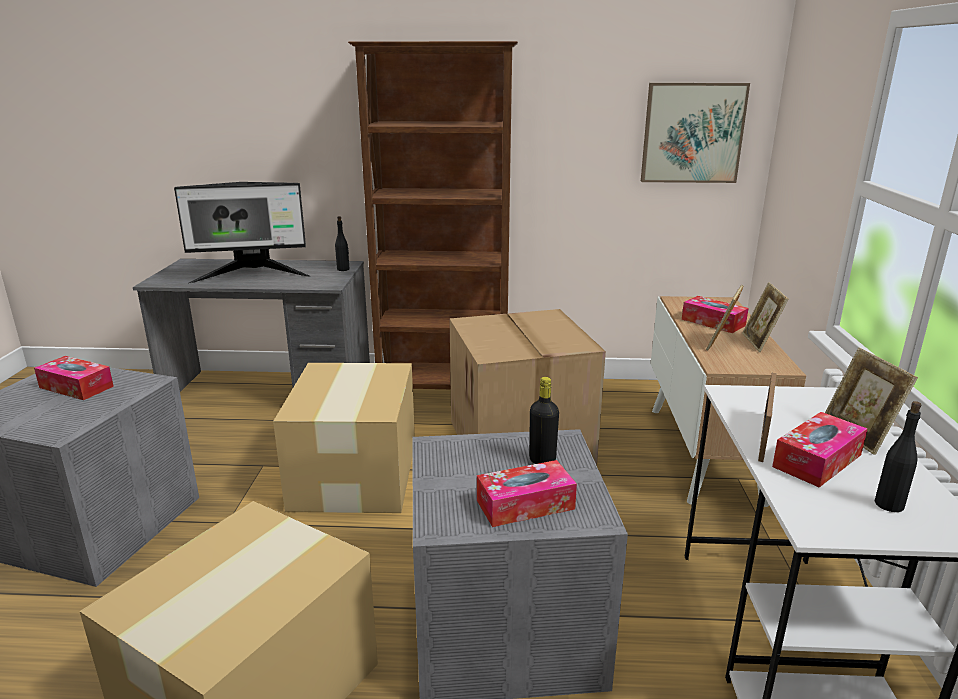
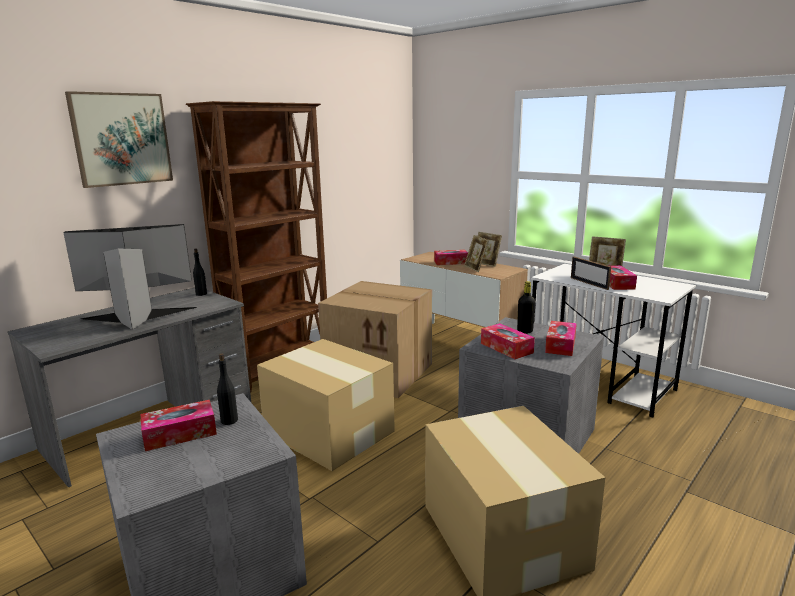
camera: 50 degrees left, 5 degrees down
monitor [174,182,311,284] -> monitor turned 135 degrees counterclockwise [63,224,197,329]
picture [641,83,750,183] -> picture moved to [65,91,173,188]
black bottle [875,401,921,512] -> black bottle moved to [217,353,238,425]
none -> tissue box [481,323,535,359]

